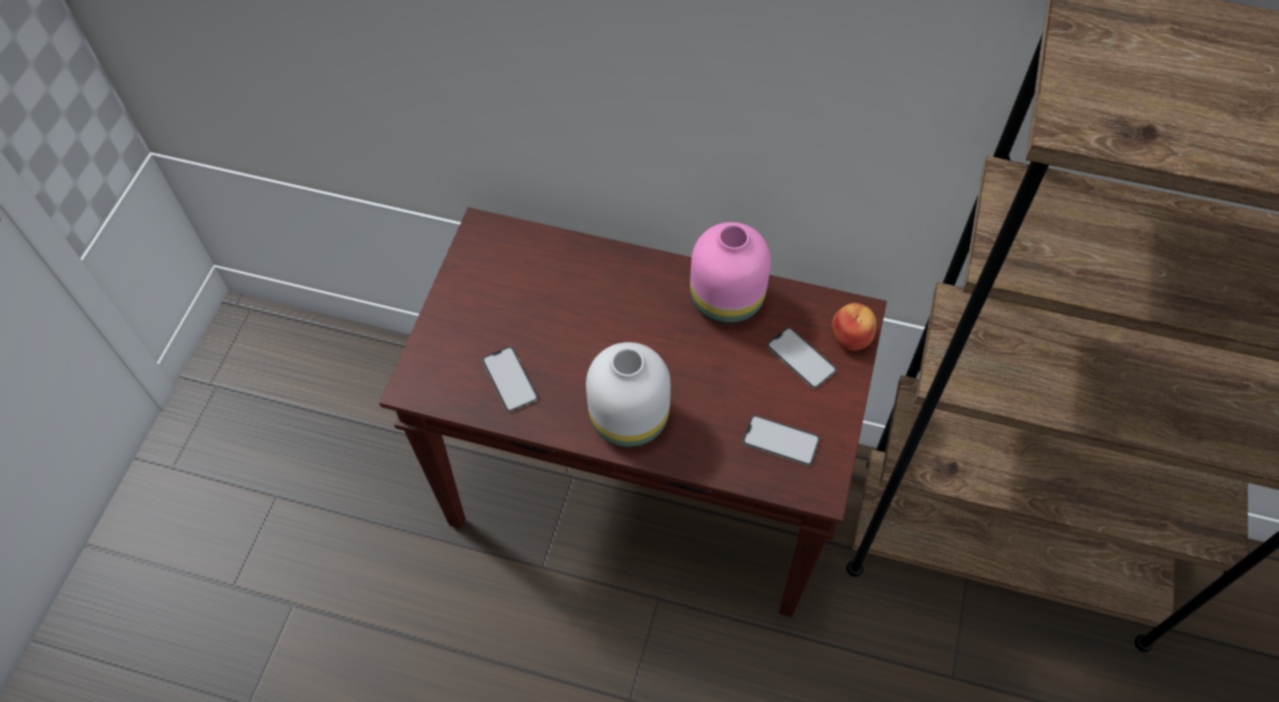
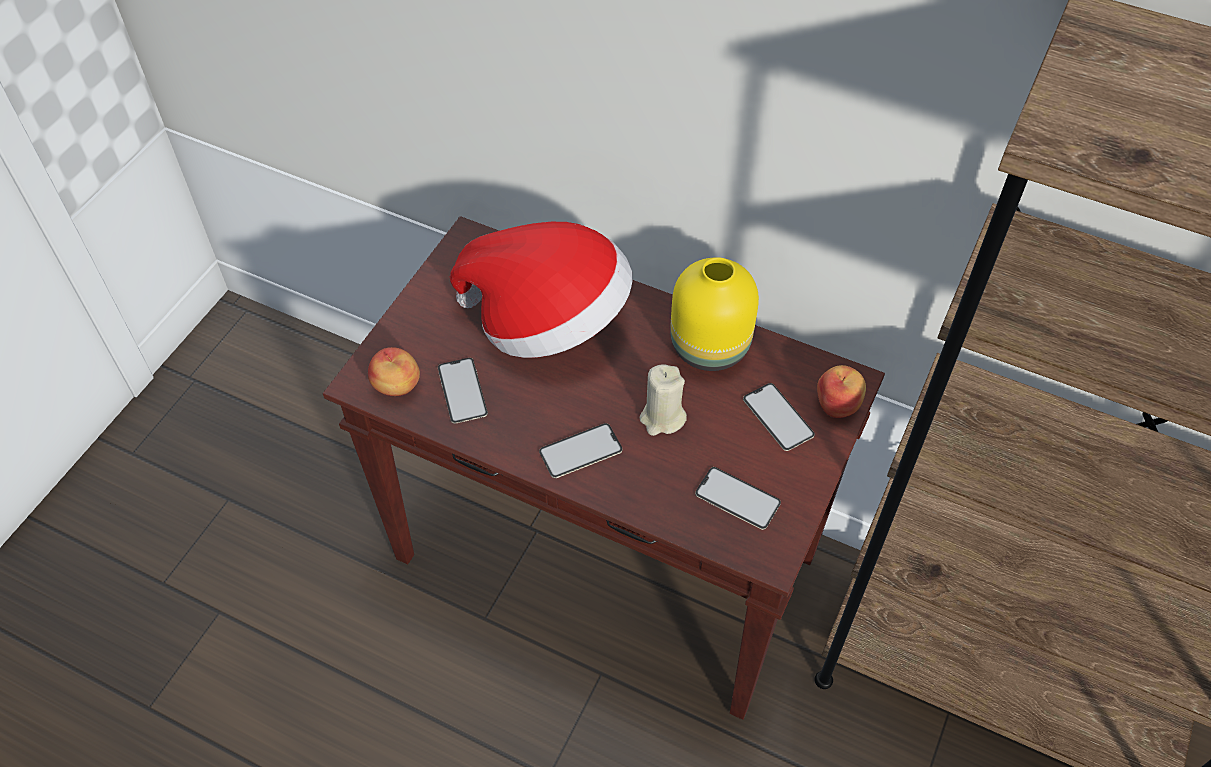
camera: 10 degrees right, 5 degrees down
white vase [586,342,671,448] -> phone [539,423,623,478]
pink vase [690,222,771,325] -> yellow vase [670,257,759,371]
none -> apple [368,347,420,396]
none -> hat [450,222,632,358]
none -> beige candle [640,364,687,436]

